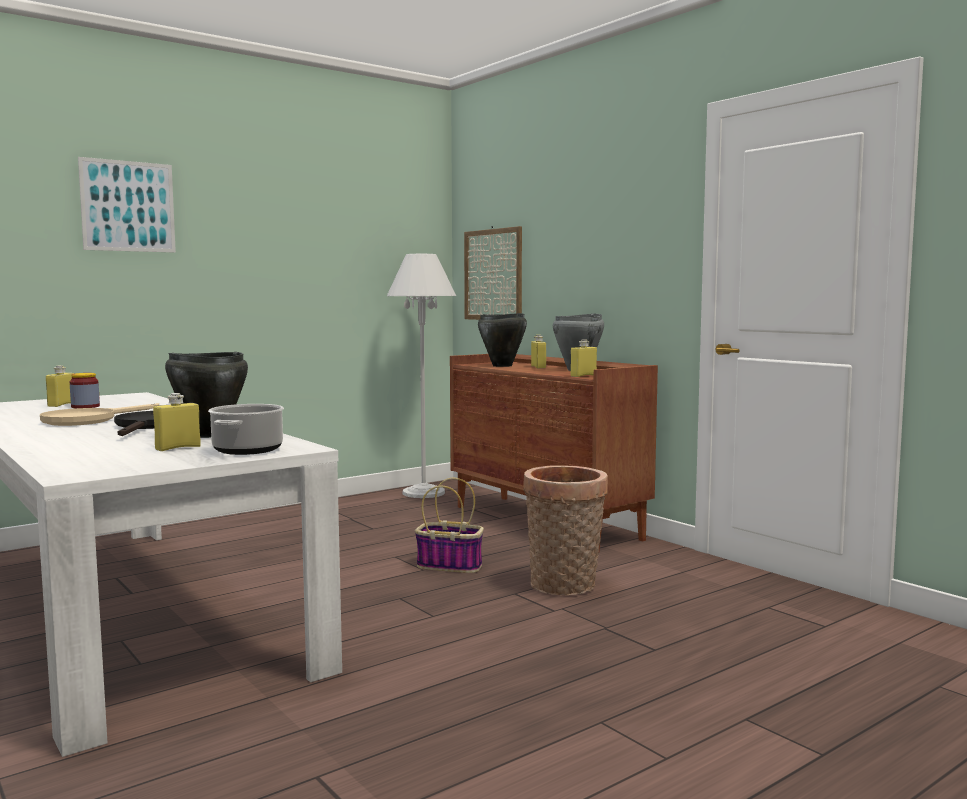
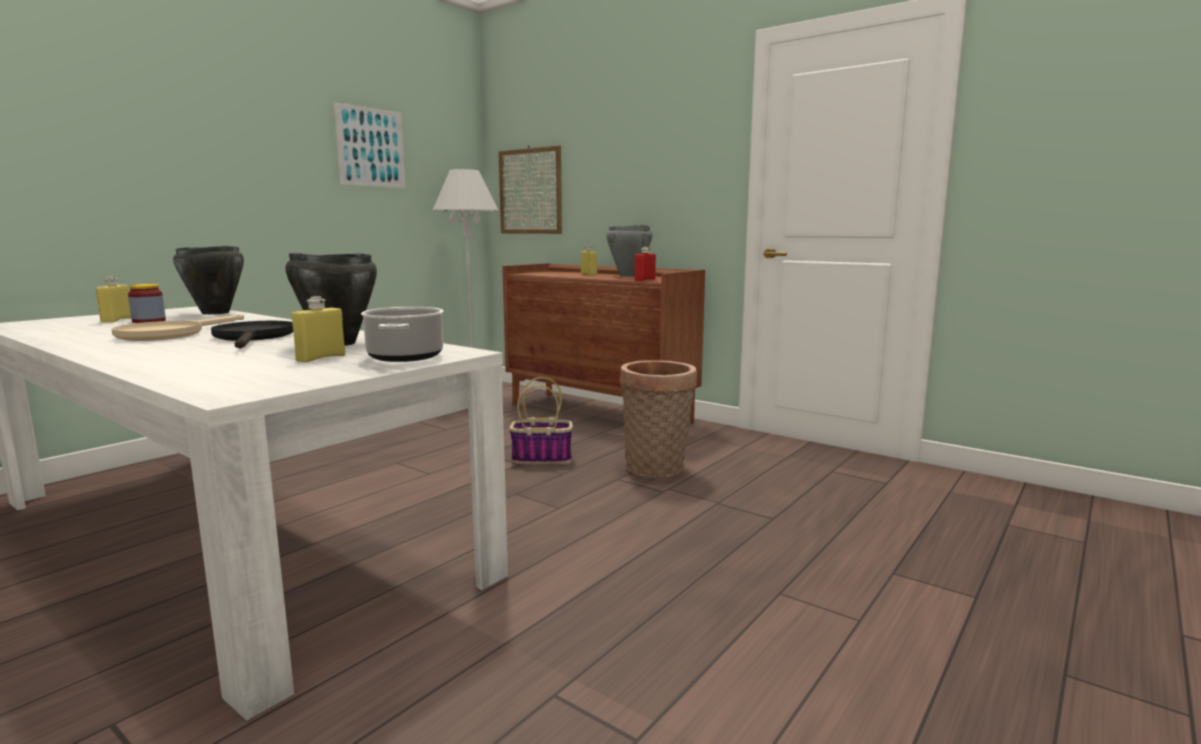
camera: 15 degrees left, 5 degrees up
picture [78,157,176,253] -> picture moved to [334,102,405,188]
black cooking pot [478,313,527,367] -> black cooking pot moved to [173,246,244,315]
yellow bottle [571,340,597,377] -> red bottle [634,247,656,281]

